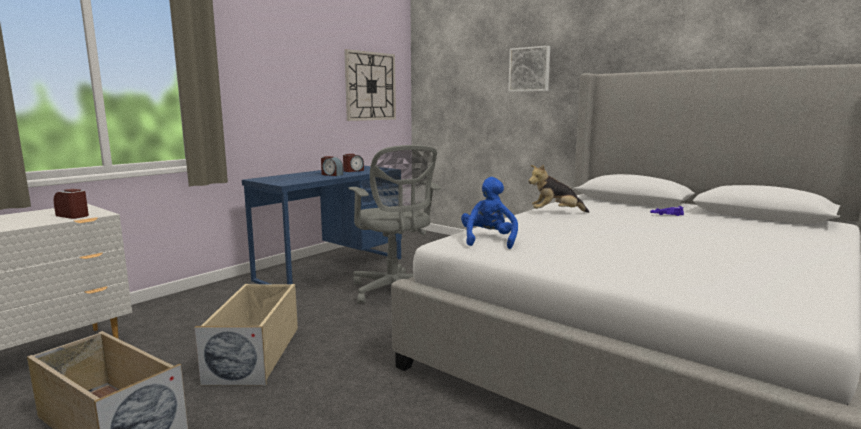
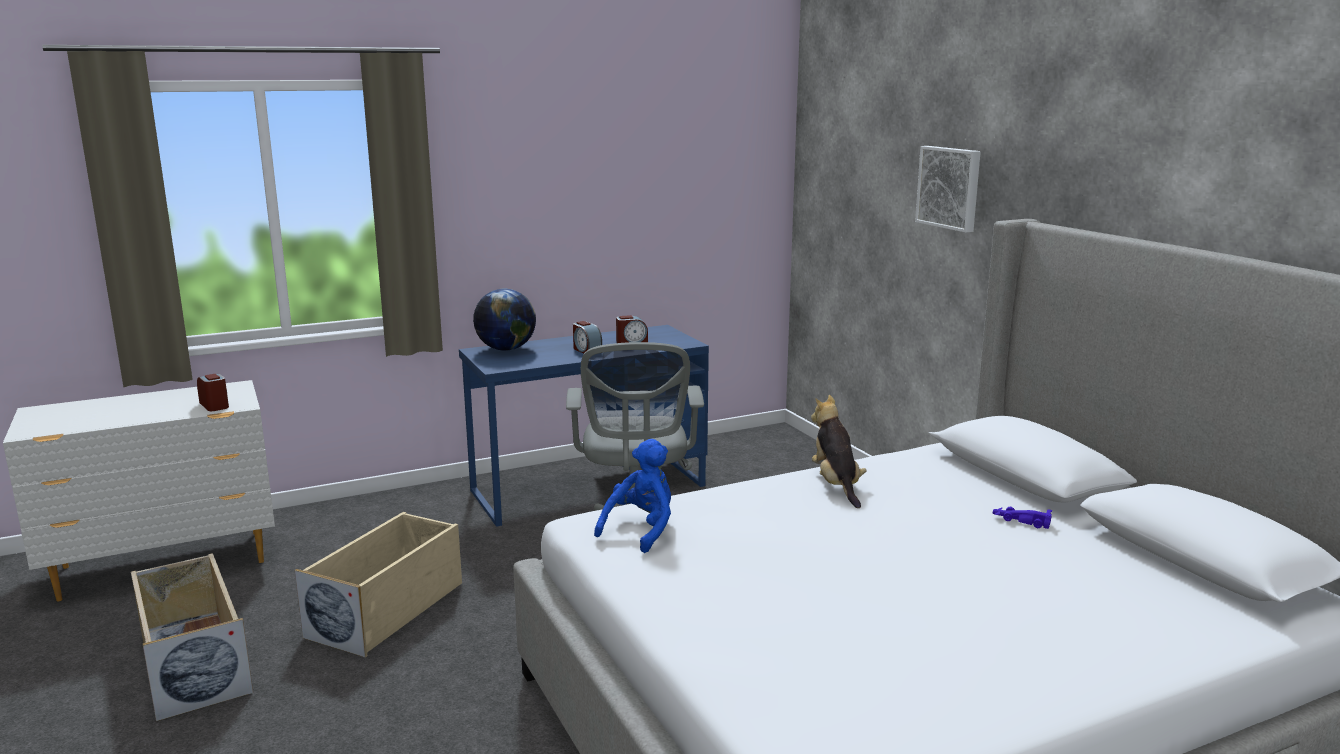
camera: 25 degrees right, 5 degrees up
wall clock [344,49,396,121] -> none
plush toy [528,165,589,213] -> plush toy turned 60 degrees clockwise [811,395,867,508]
none -> globe [473,289,536,351]

